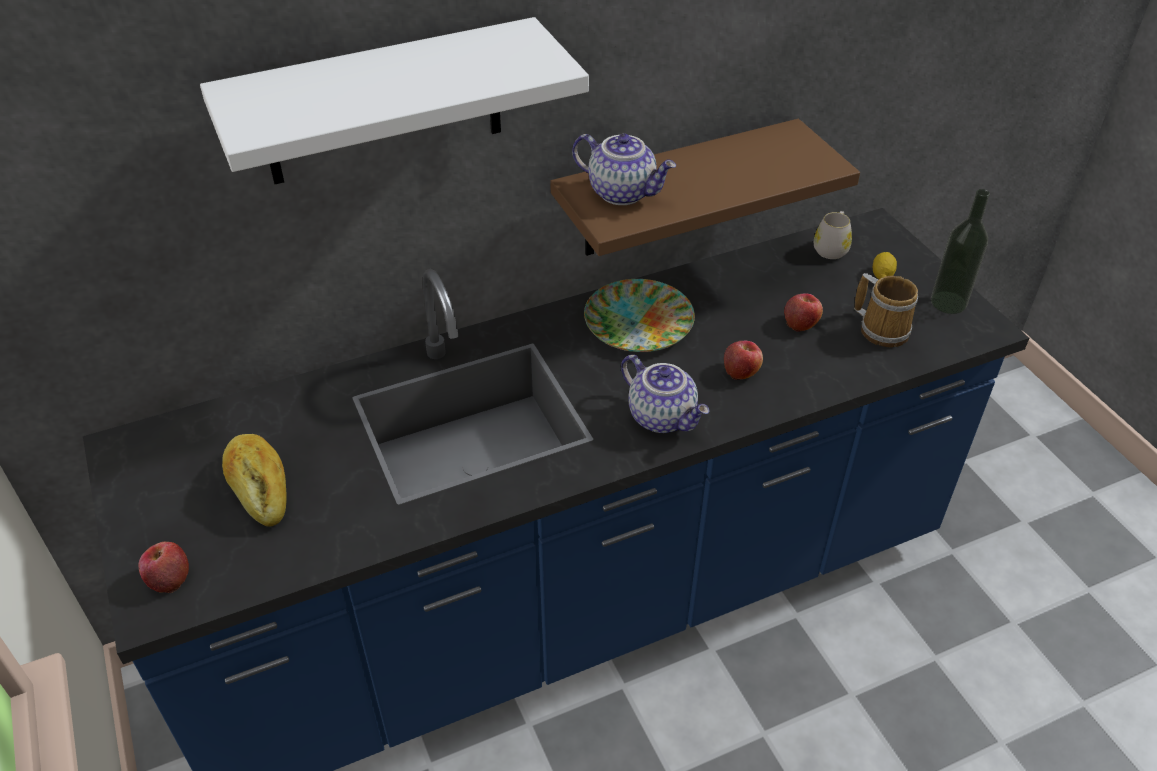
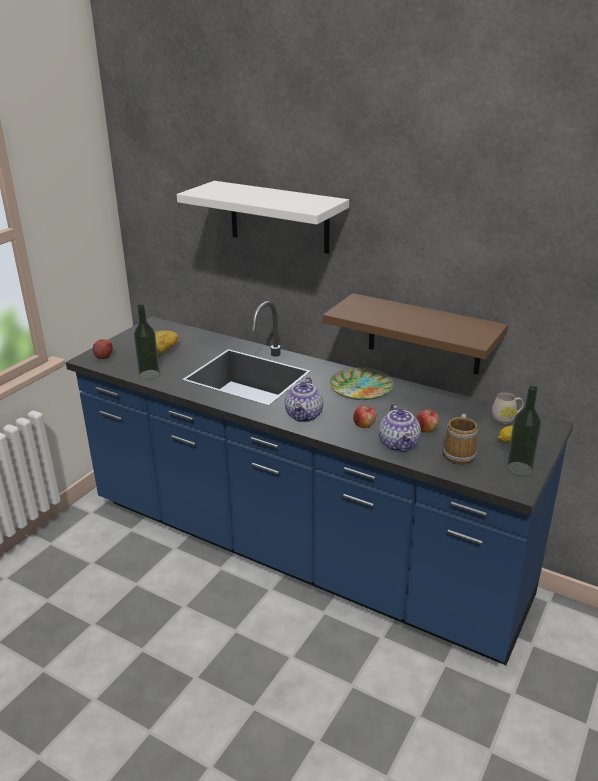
camera: 55 degrees right, 15 degrees down
teapot [572,133,676,205] -> teapot moved to [379,403,421,452]
none -> bottle [134,304,160,379]

